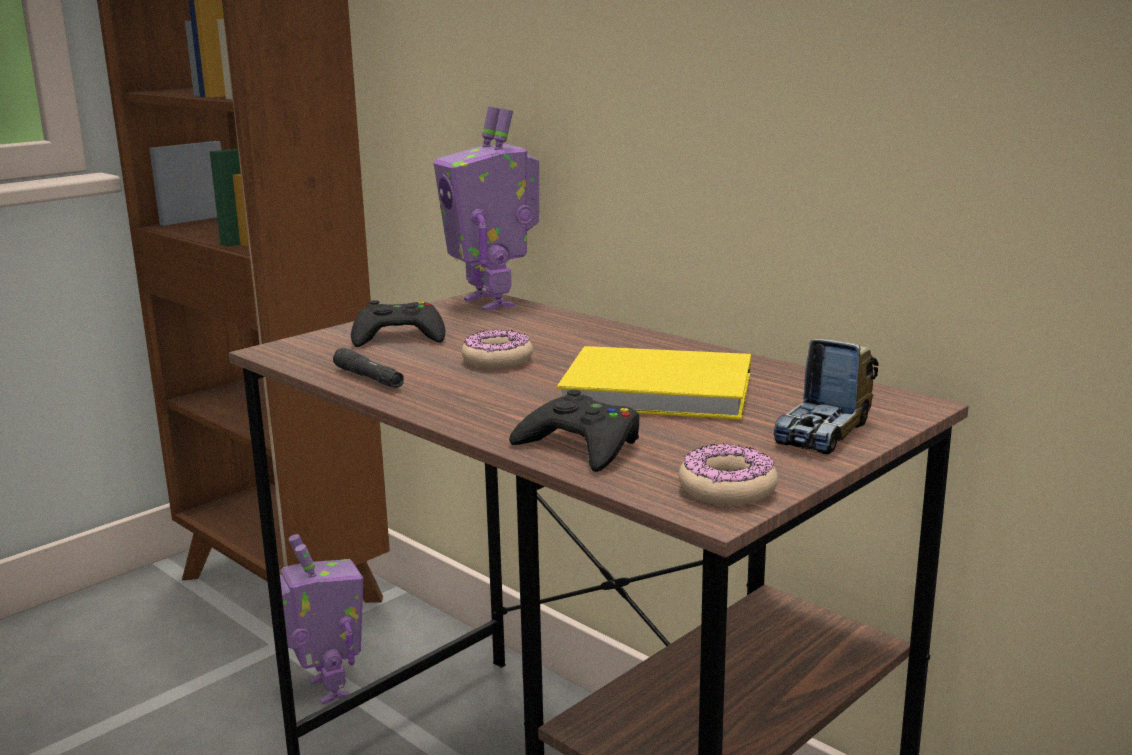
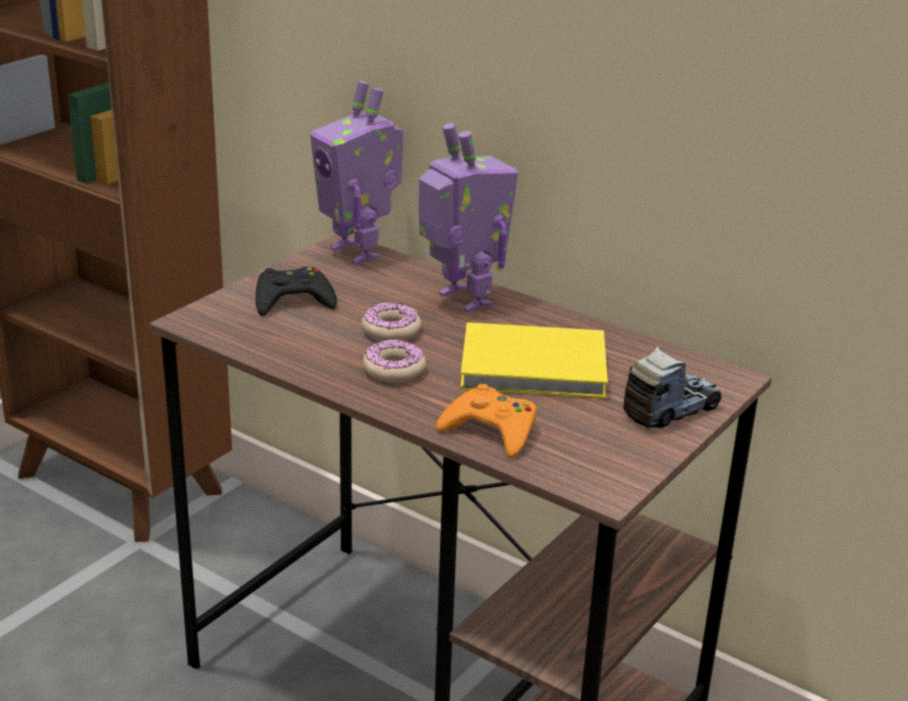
camera: 10 degrees left, 10 degrees up
toy robot [280,534,363,705] -> toy robot moved to [419,123,518,312]
black flashlight [333,348,404,388] -> none
black game controller [509,389,639,472] -> orange game controller [436,384,537,458]
donut [679,443,778,505] -> donut moved to [363,339,426,383]
toy truck [774,339,878,454] -> toy truck turned 150 degrees counterclockwise [623,346,721,429]

